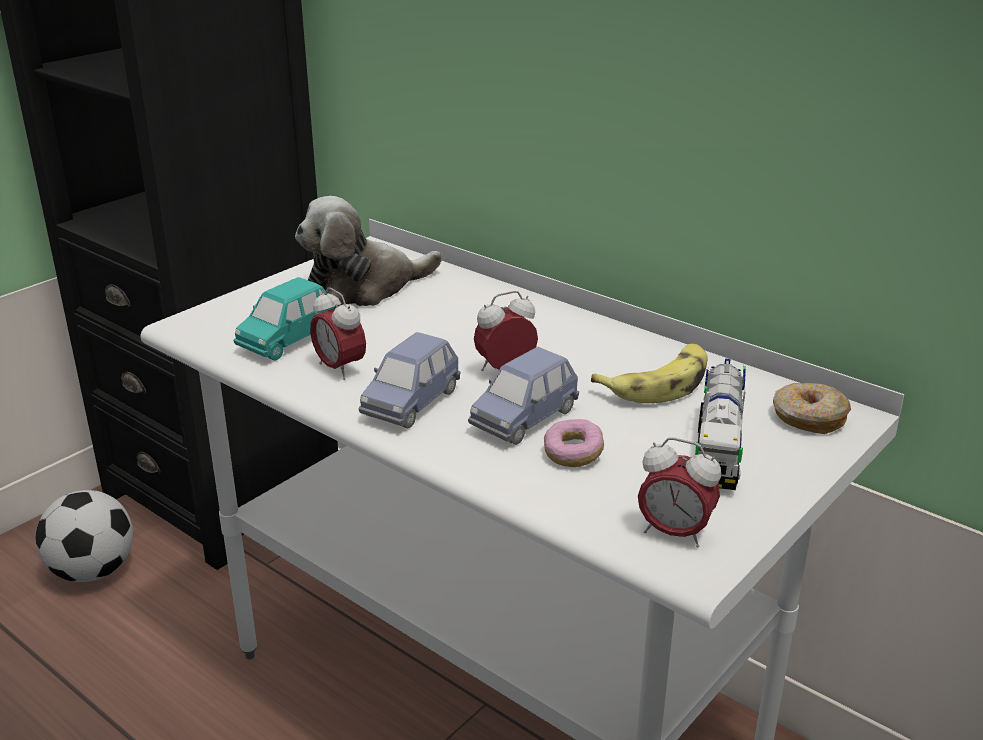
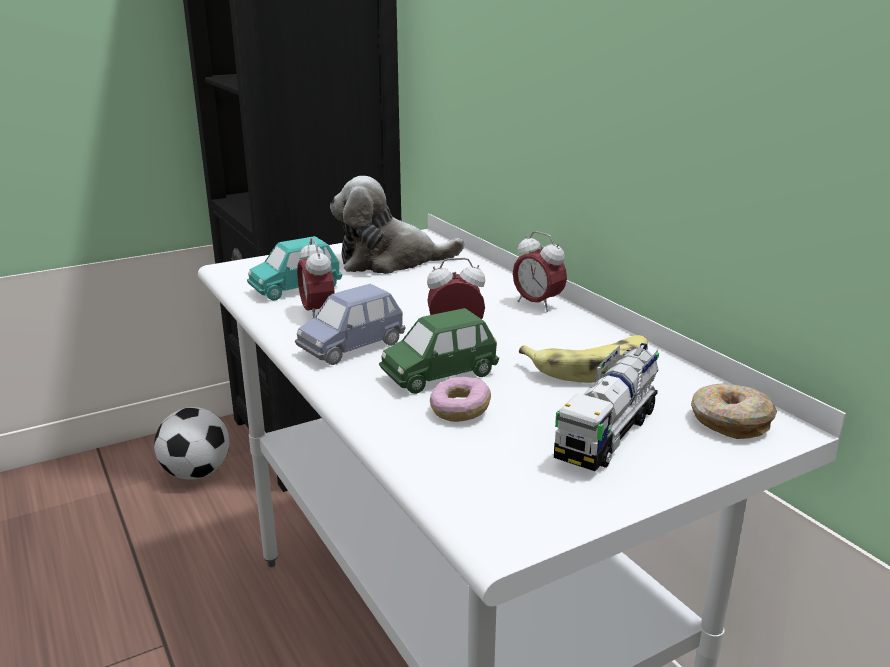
camera: 20 degrees right, 5 degrees down
blue toy car [468,347,579,445] -> green toy car [379,308,499,394]
alarm clock [638,437,721,548] -> alarm clock moved to [513,231,567,312]

